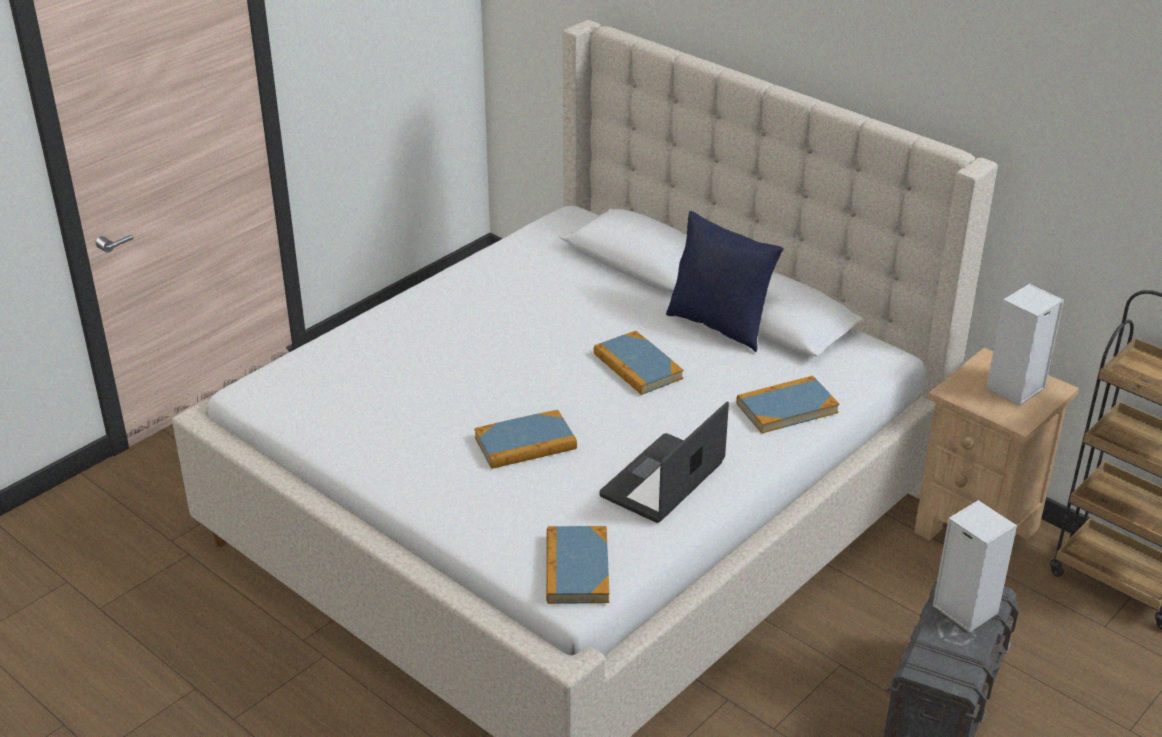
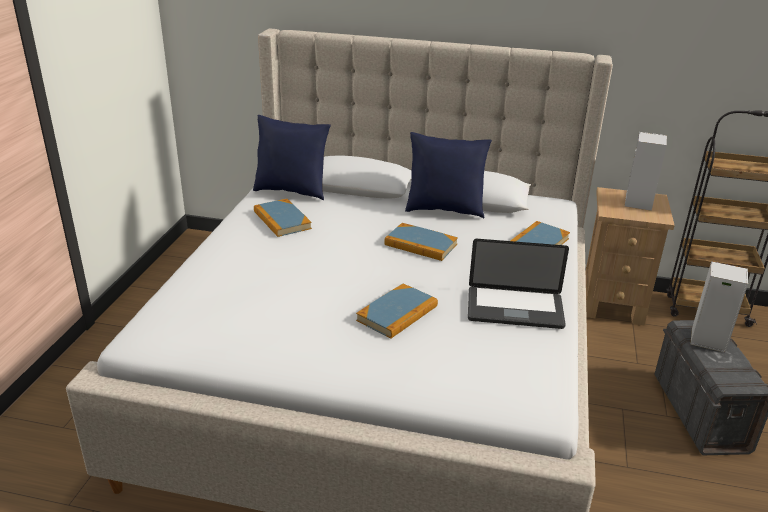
camera: 30 degrees left, 5 degrees down
book [546,526,609,604] -> book moved to [254,199,312,237]
laptop [599,401,729,523] -> laptop turned 90 degrees counterclockwise [468,239,569,329]
none -> blue pillow [253,115,331,200]

